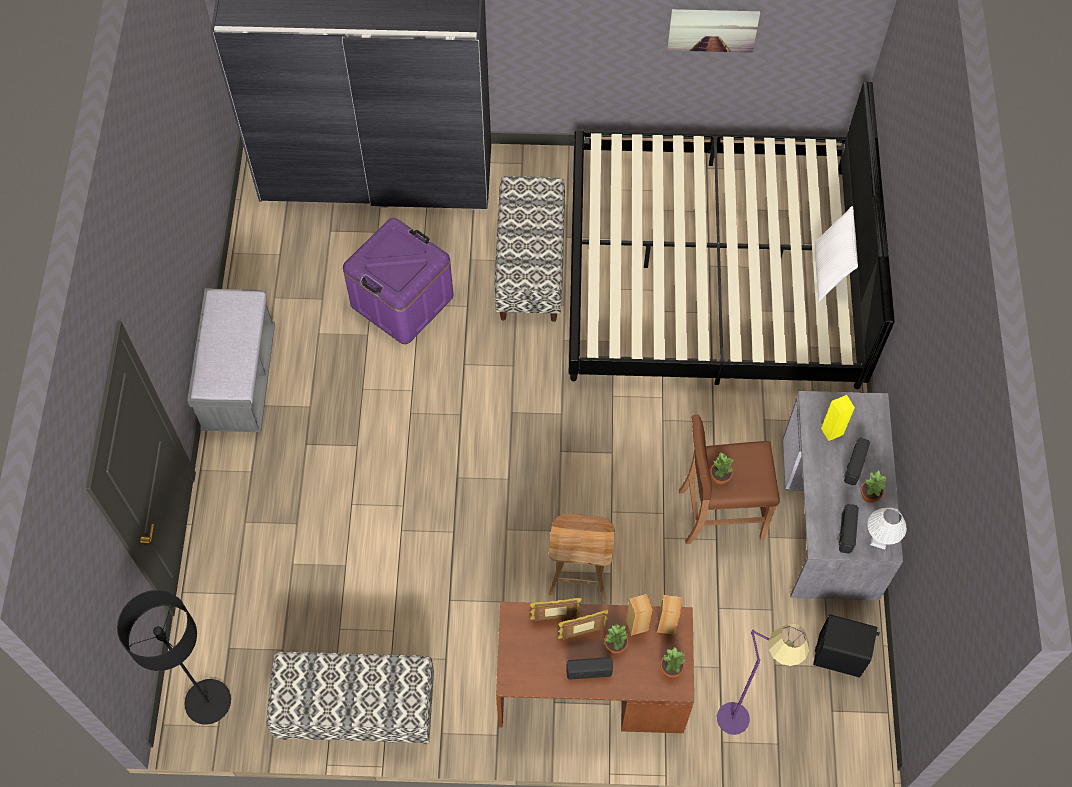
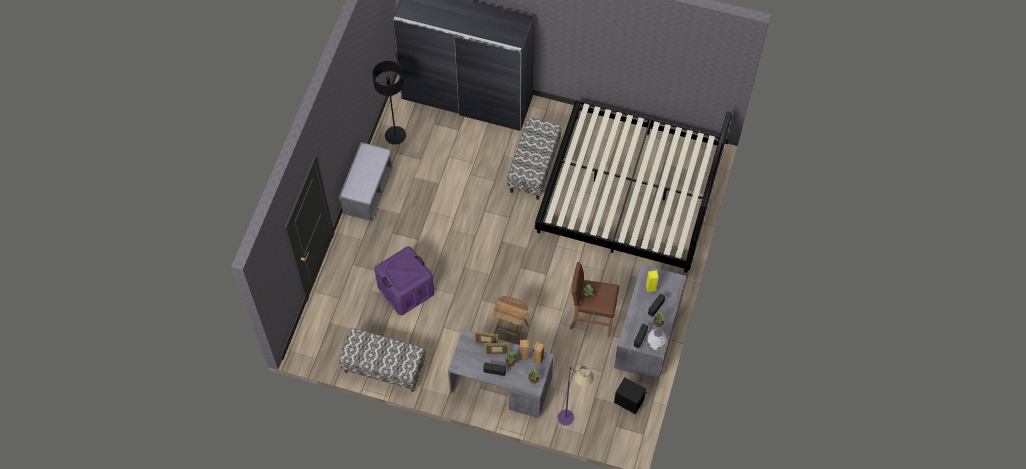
camera: 15 degrees right, 0 degrees up
black floor lamp [117,590,231,725] -> black floor lamp moved to [372,61,406,145]
purple storage box [343,218,453,344] -> purple storage box moved to [374,246,434,315]
brown desk [496,602,694,733] -> grey desk [448,329,553,418]
picture [667,9,760,53] -> none
white pillow [815,206,858,302] -> none

